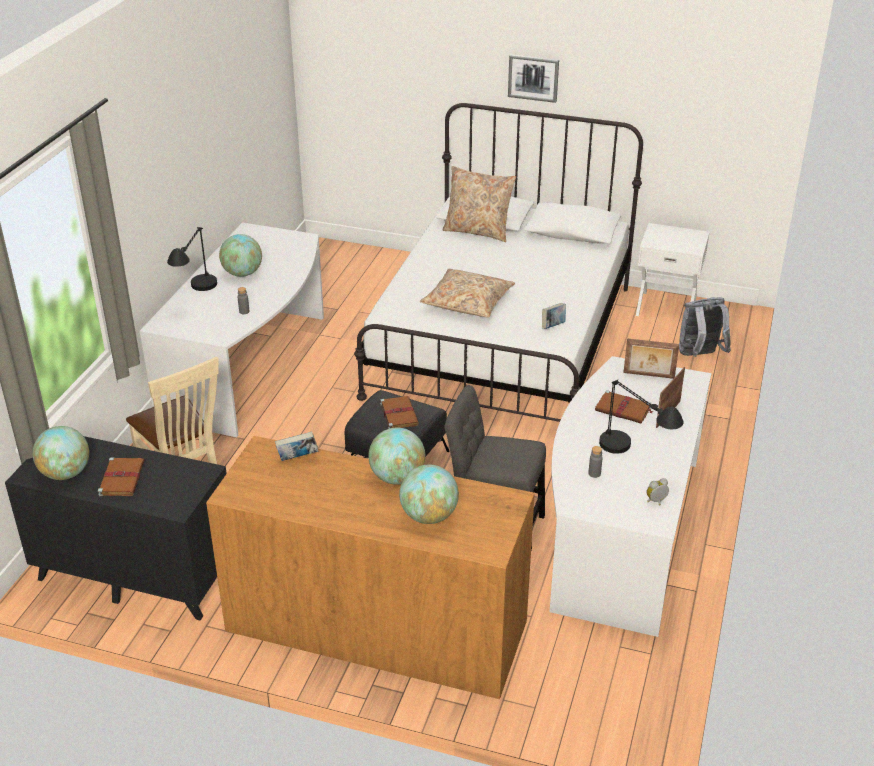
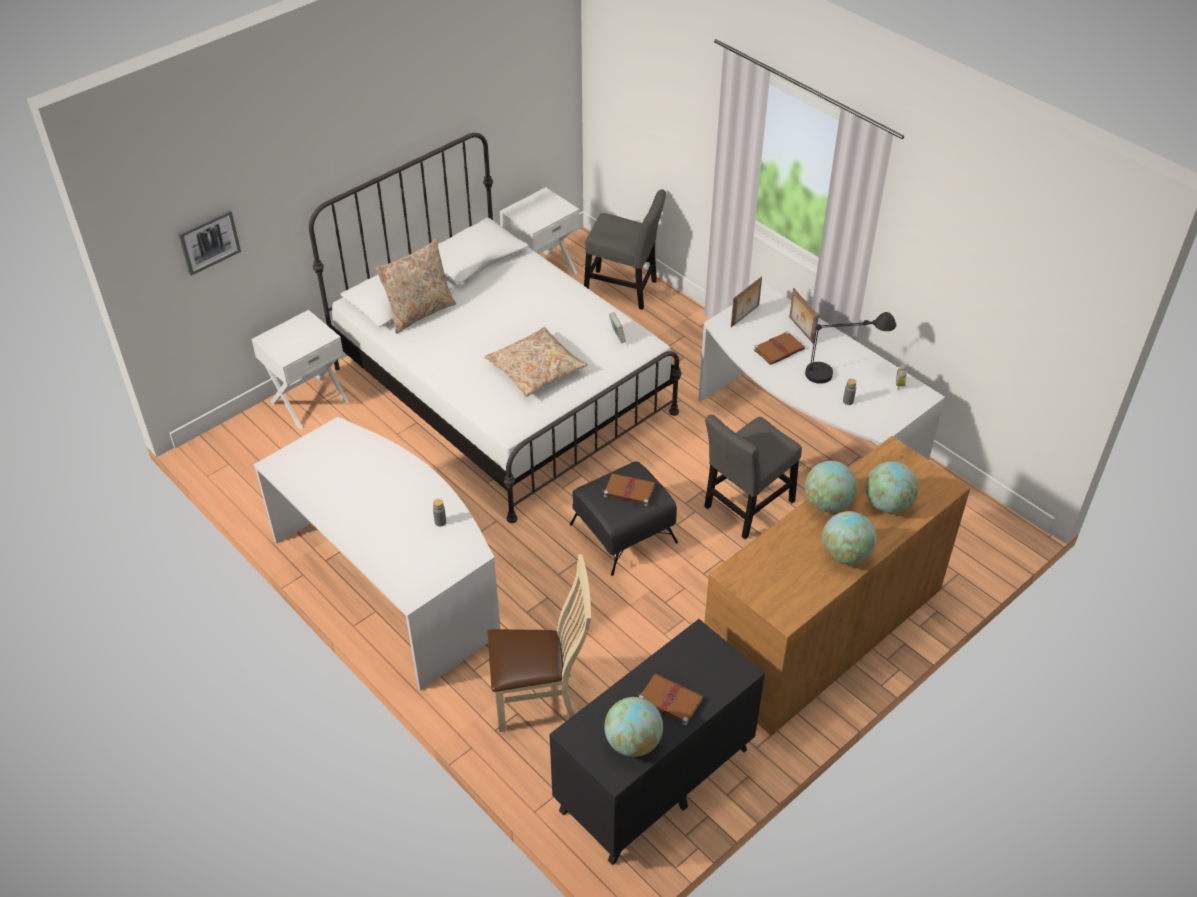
camera: 60 degrees left, 10 degrees up
black table lamp [167,227,217,291] -> none
globe [219,234,262,277] -> globe moved to [822,511,877,565]
book [275,431,319,461] -> none
picture [508,54,559,103] -> picture moved to [178,209,241,275]
grey backpack [679,297,731,357] -> grey chair [584,189,666,310]
none -> white nightstand [251,310,349,430]

